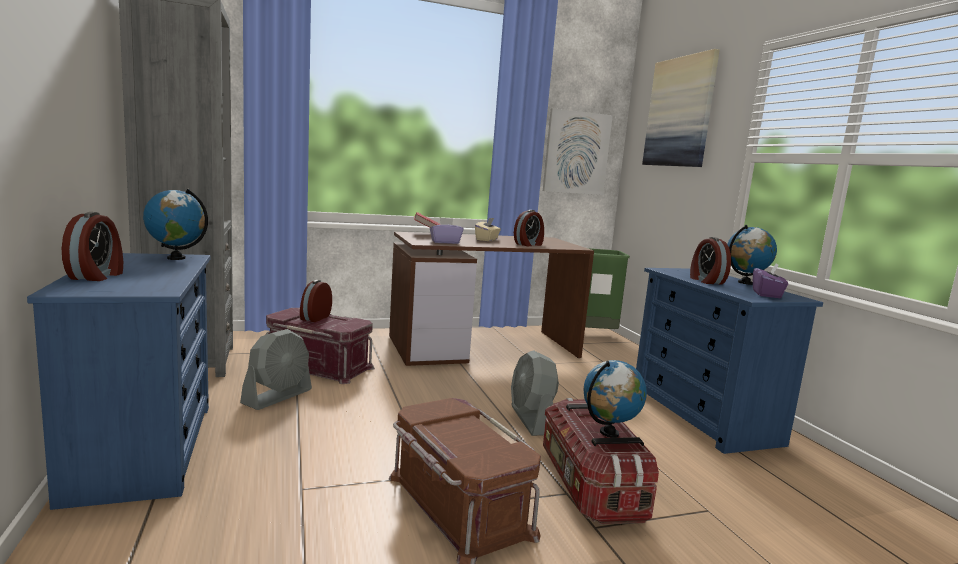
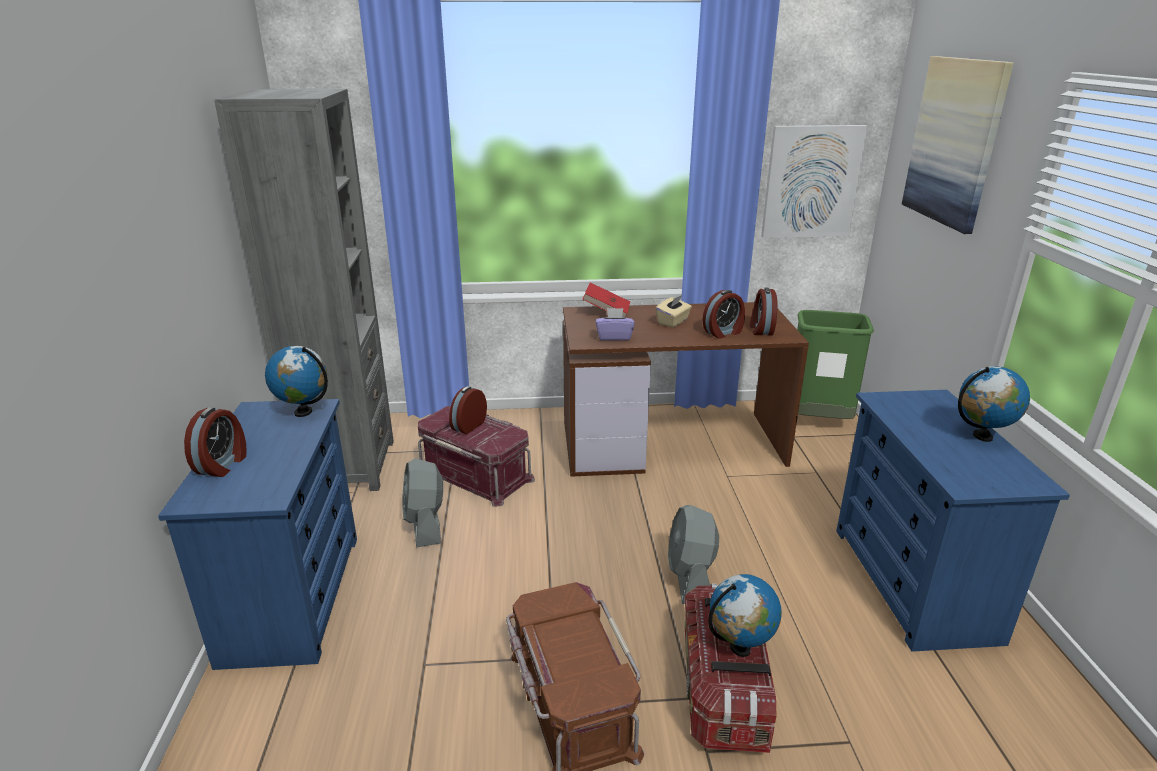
camera: 15 degrees right, 15 degrees up
grey fan [240,329,312,410] -> grey fan turned 120 degrees clockwise [402,458,443,547]
alarm clock [690,237,731,284] -> alarm clock moved to [749,287,777,336]
purple tissue box [753,264,788,298] -> none

